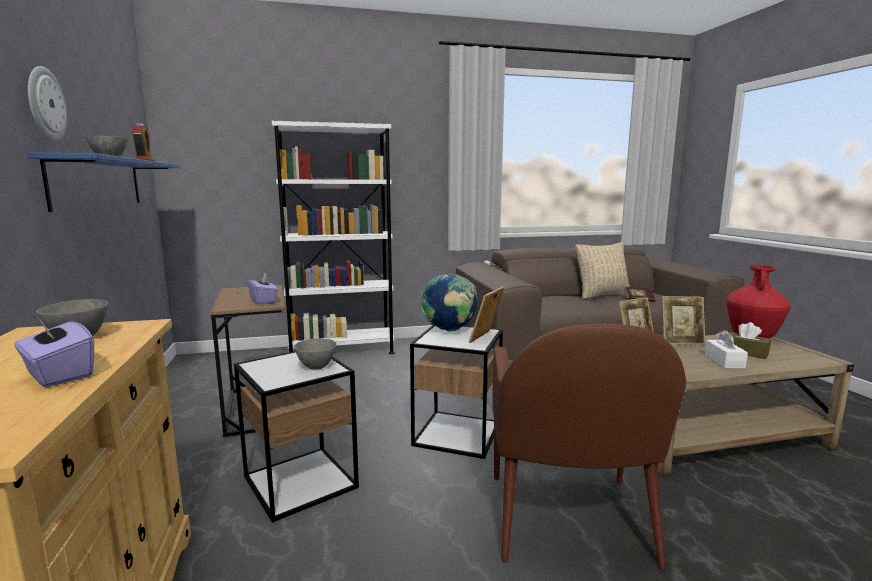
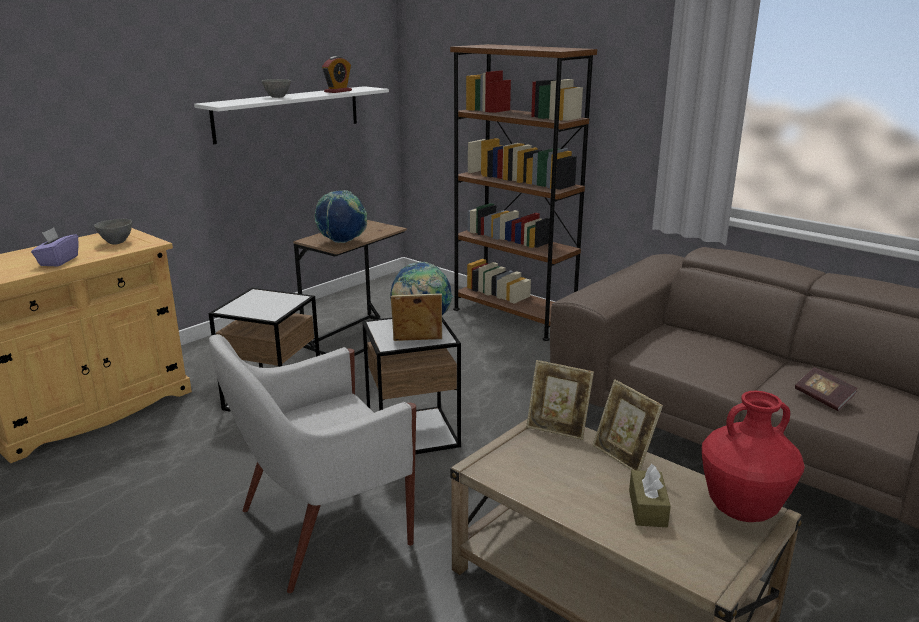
camera: 55 degrees right, 10 degrees up
blue shelf [27,152,180,212] -> white shelf [194,86,389,144]
wall clock [28,66,67,141] -> none
purple tissue box [247,273,278,305] -> globe [314,190,367,243]
white bookcase [272,121,395,354] -> brown bookcase [450,44,597,341]
grey bowl [294,338,337,369] -> none
brown armchair [492,324,686,570] -> white armchair [209,334,416,594]
beige pillow [575,242,630,299] -> none
white tissue box [705,330,748,369] -> none

